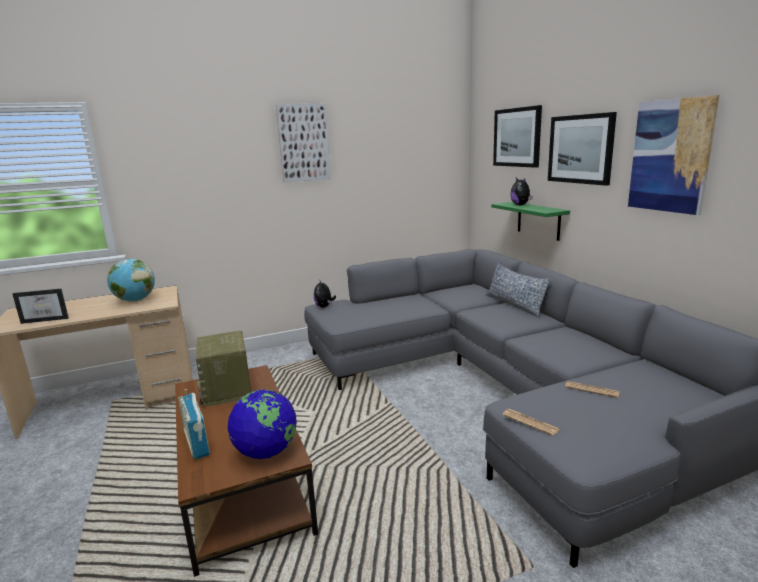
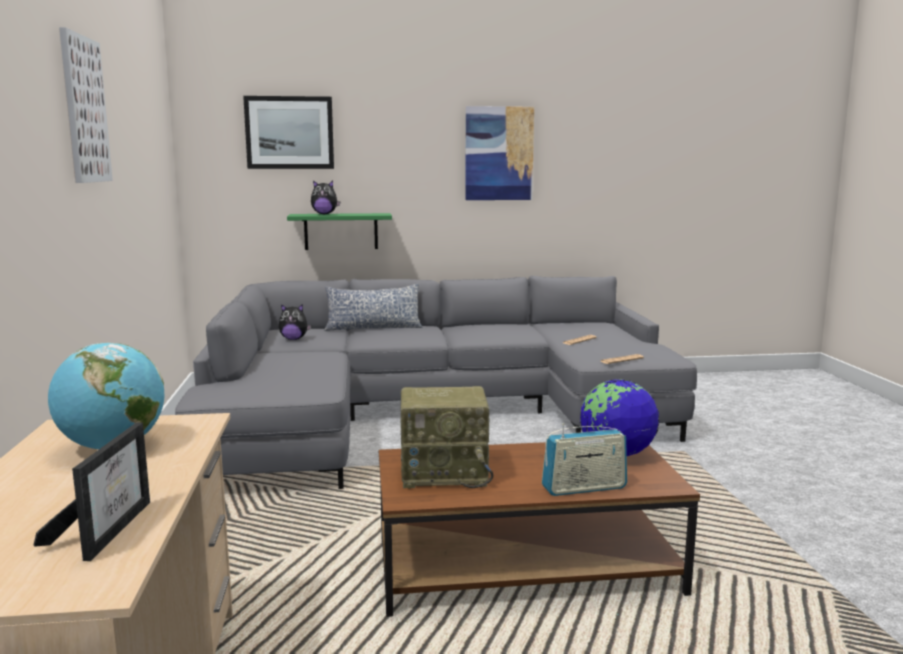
camera: 75 degrees left, 5 degrees down
plush toy [314,279,336,308] -> plush toy moved to [279,304,311,340]
picture [548,112,617,186] -> none

